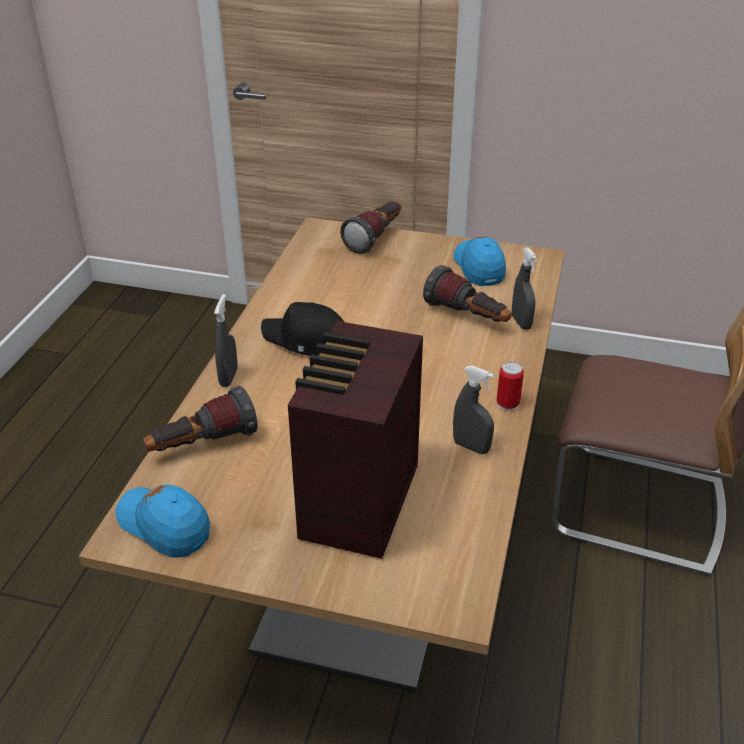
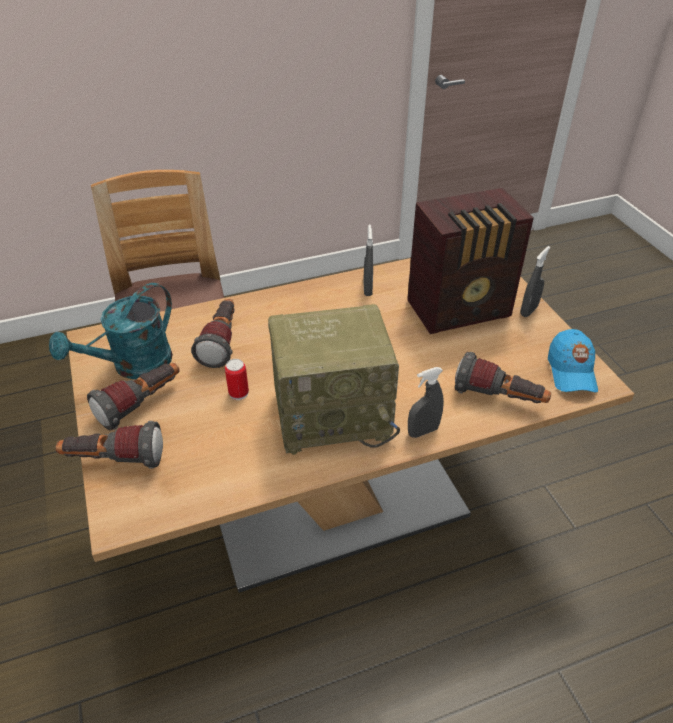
camera: 125 degrees left, 5 degrees up
black cap [261,302,344,356] -> radio [268,304,400,455]
blue cap [453,236,506,286] -> turquoise watering can [49,283,173,379]
can [497,362,524,411] -> can moved to [225,359,249,400]
grey spray bottle [512,247,537,330] -> grey spray bottle moved to [520,246,550,317]
none -> flashlight [87,363,179,431]

